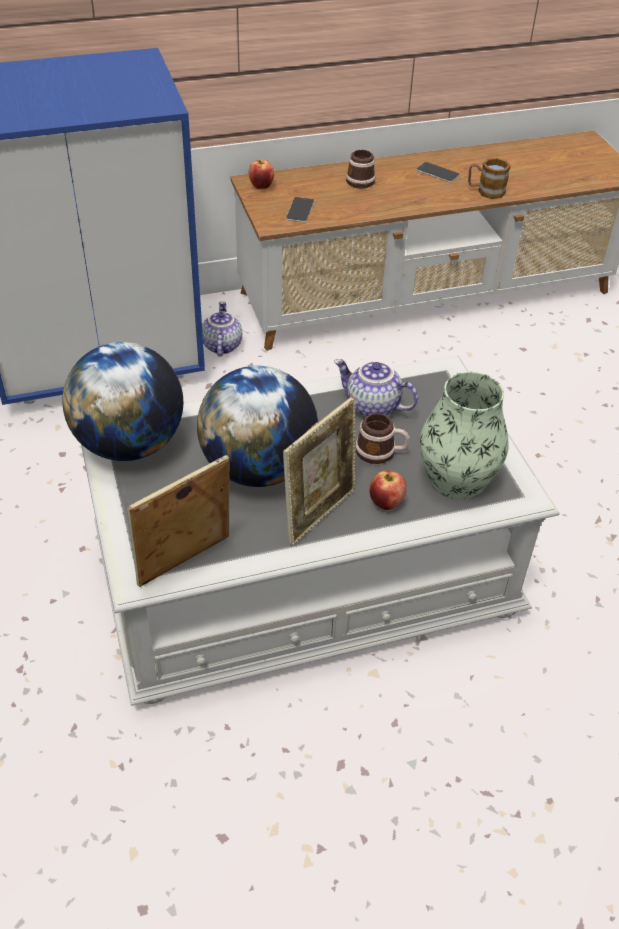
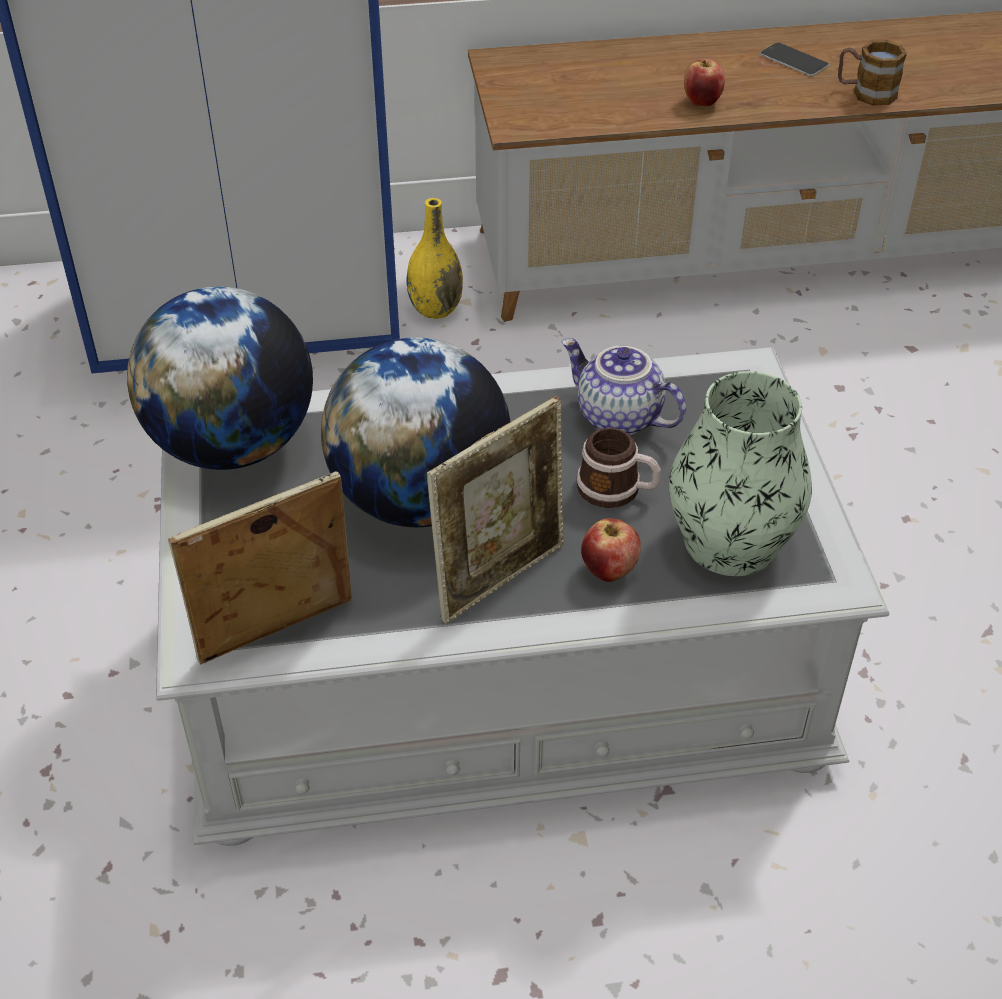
camera: 10 degrees right, 0 degrees up
teapot [202,301,242,357] -> yellow vase [406,198,463,319]
apple [249,160,274,189] -> apple moved to [684,59,725,106]
phone [286,197,315,222] -> none
mug [346,149,376,189] -> none

